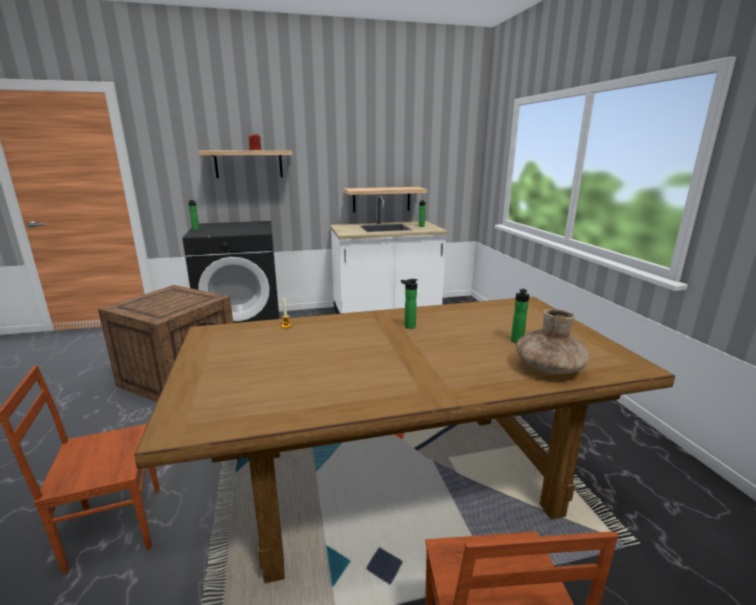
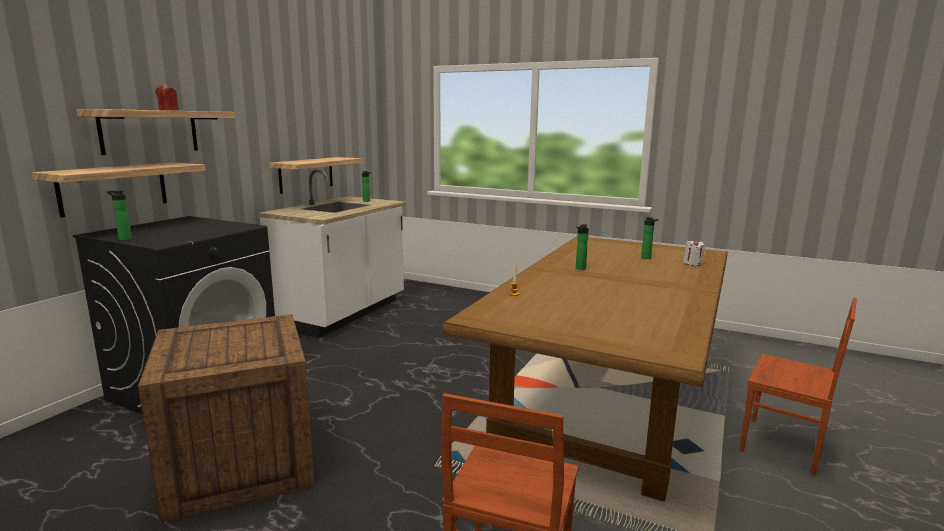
camera: 50 degrees left, 5 degrees down
brown vase [516,309,590,374] -> white candle [683,239,705,266]
none -> shelf [32,162,205,217]

